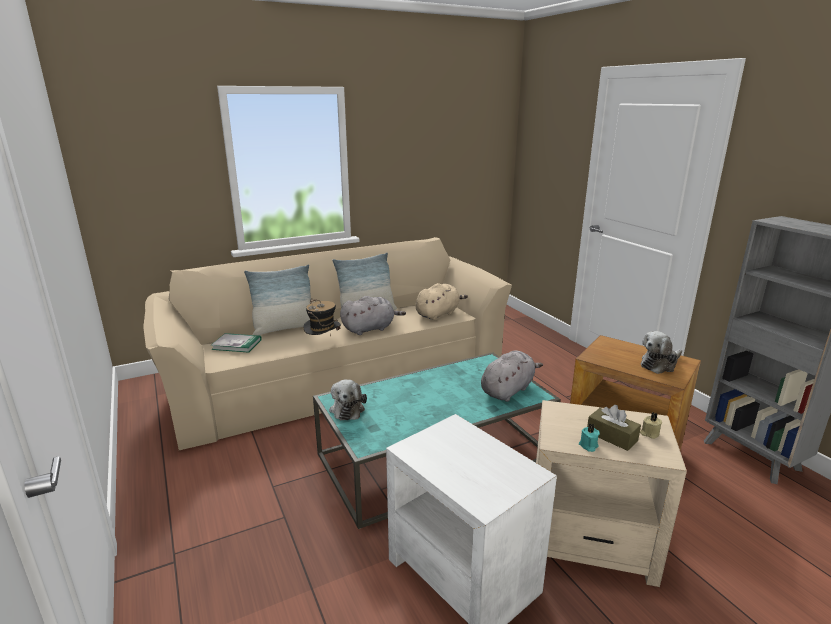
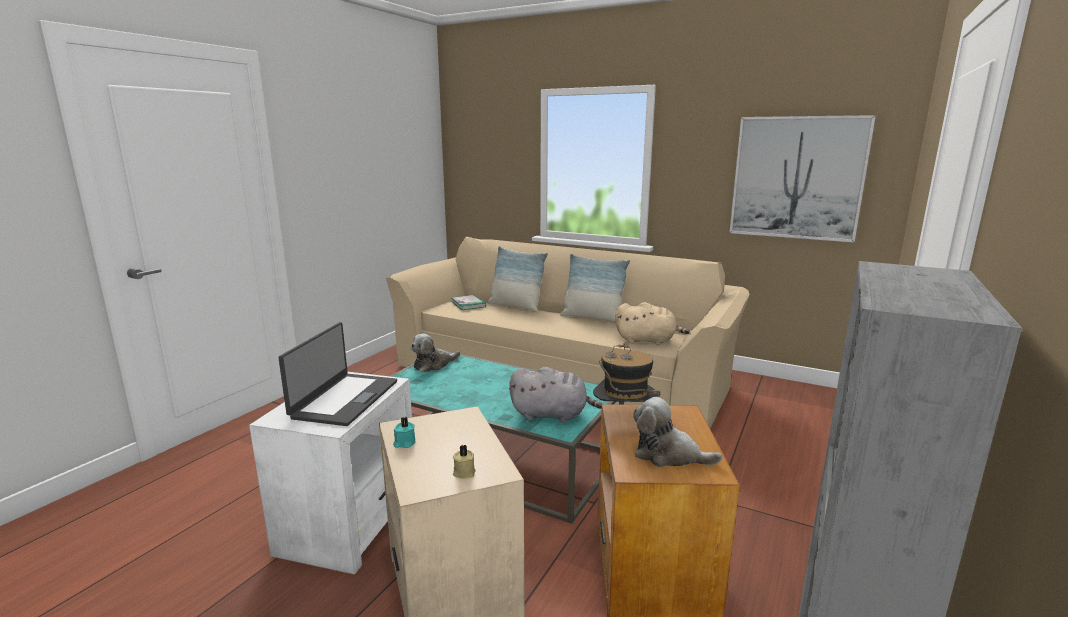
camera: 55 degrees right, 5 degrees down
hat [303,298,341,336] -> hat moved to [593,342,661,402]
grey plush toy [340,296,406,335] -> none
brown tissue box [587,405,641,451] -> none
none -> laptop [278,322,397,426]
none -> picture [729,115,876,243]

